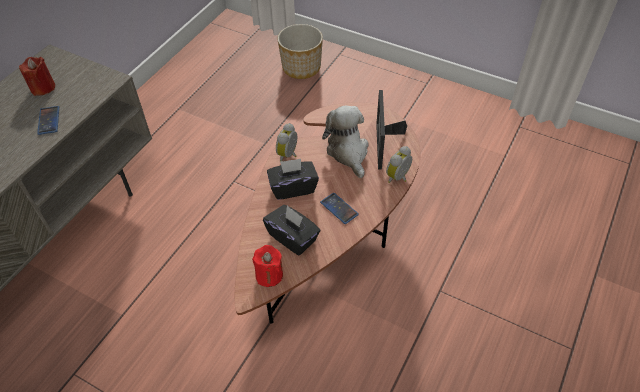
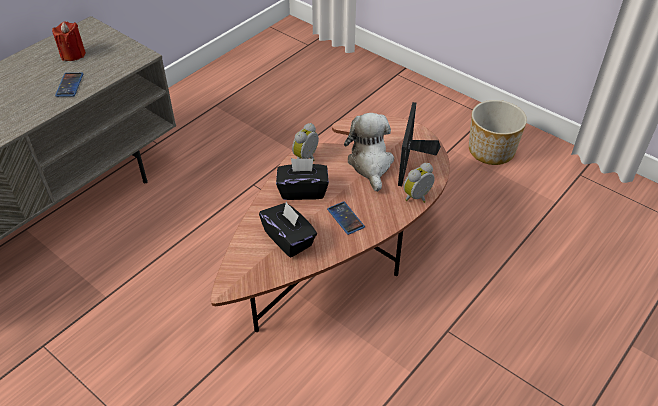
camera: 10 degrees right, 5 degrees down
red candle [252,245,283,287] -> none
planter [277,24,323,79] -> planter moved to [469,100,527,165]

